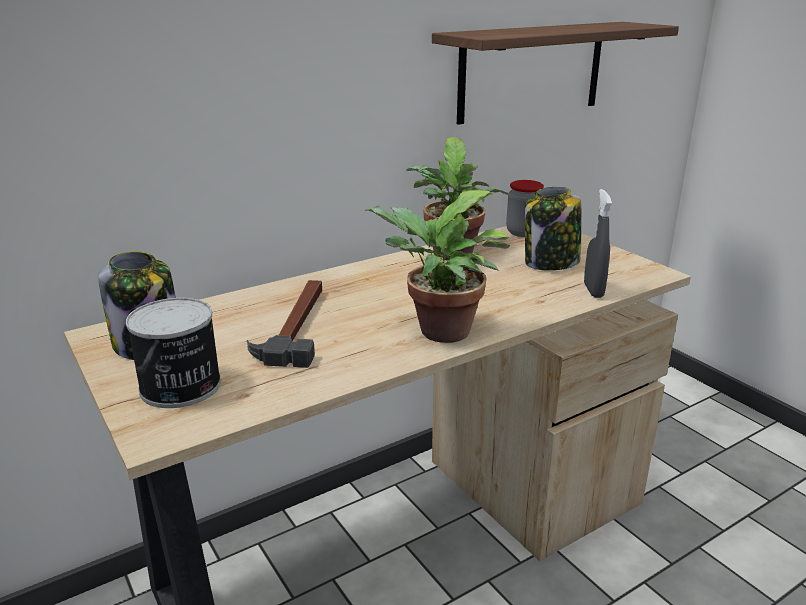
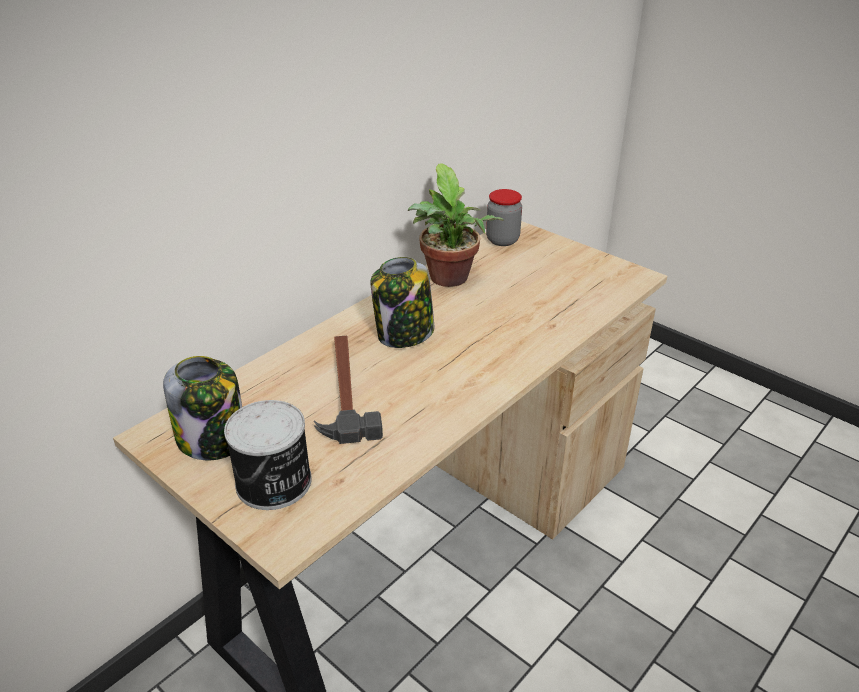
camera: 15 degrees left, 10 degrees up
potted plant [364,190,510,343] -> none
shelf [432,22,679,125] -> none
jar [525,187,582,271] -> jar moved to [371,257,435,348]
grey spray bottle [584,189,612,298] -> none

